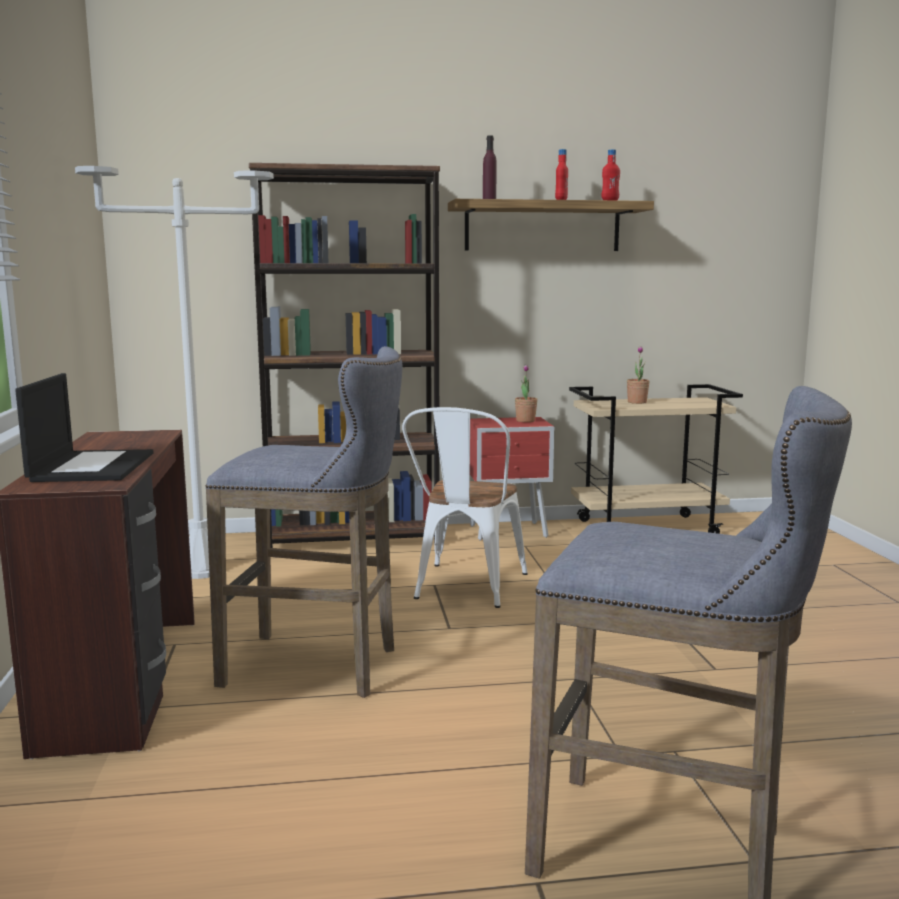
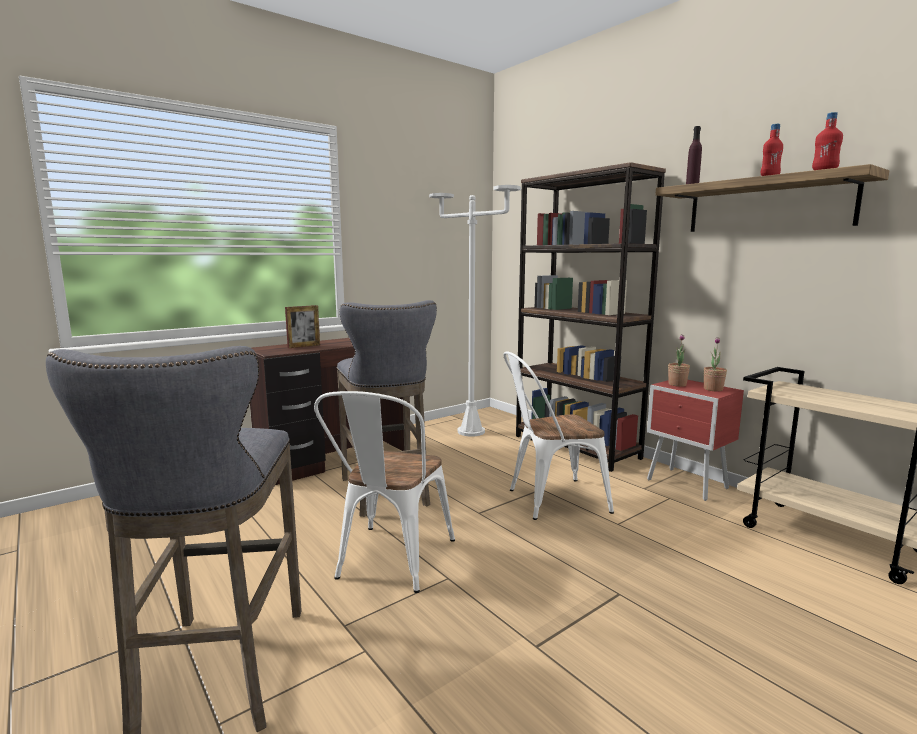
camera: 60 degrees right, 0 degrees up
laptop [15,373,153,482] -> picture frame [285,305,320,348]
potted plant [627,346,650,404] -> potted plant moved to [668,334,690,387]
none -> white chair [314,391,455,593]

